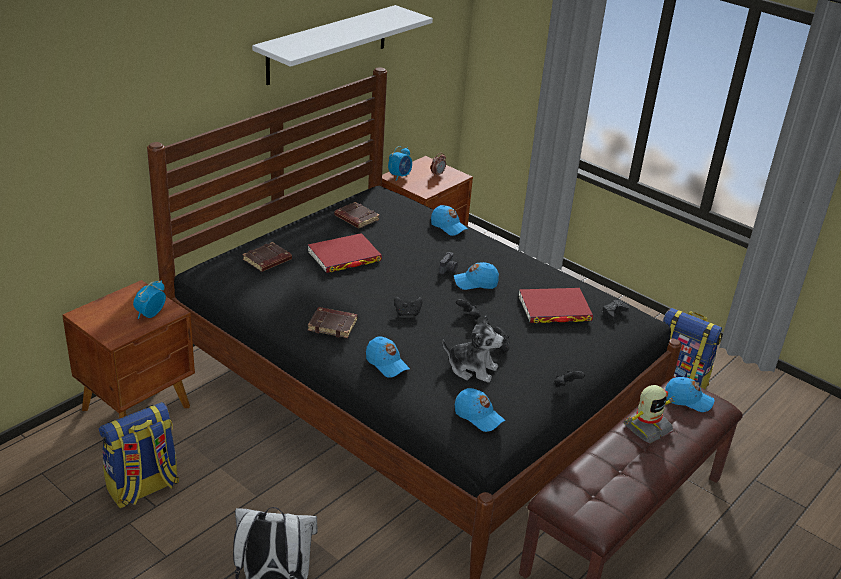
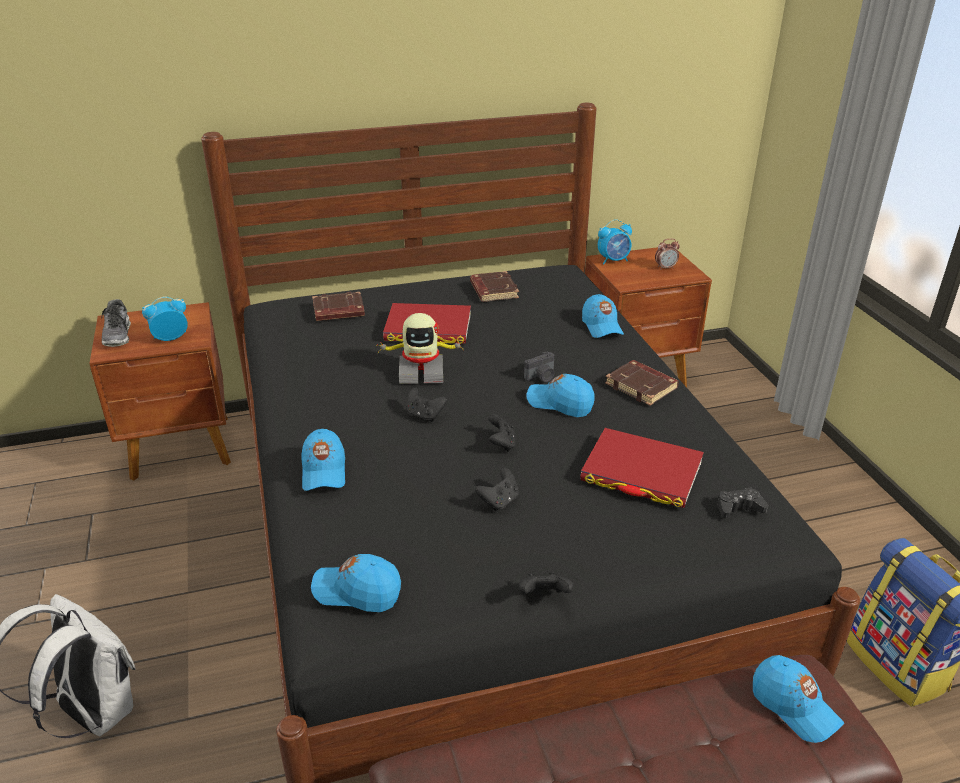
camera: 35 degrees right, 0 degrees up
backpack [99,402,179,508] -> none
white shelf [252,5,433,85] -> none
brown book [308,307,358,338] -> brown book moved to [605,360,679,406]
plush toy [442,316,504,383] -> none
blue cap [455,388,505,432] -> blue cap turned 120 degrees clockwise [311,554,401,612]
toy robot [624,385,675,444] -> toy robot moved to [376,313,463,384]
none -> shoe [101,299,131,347]

